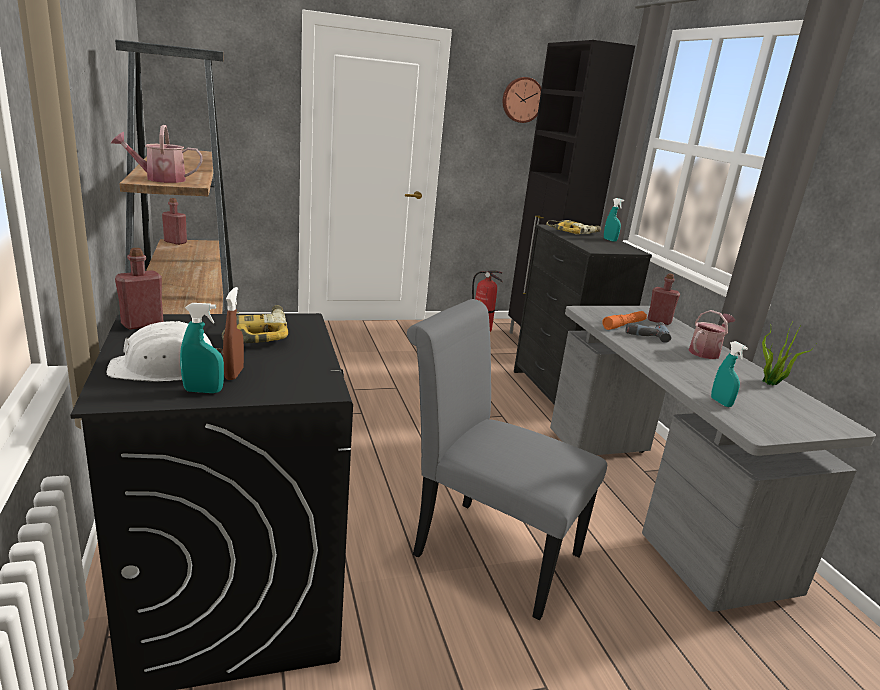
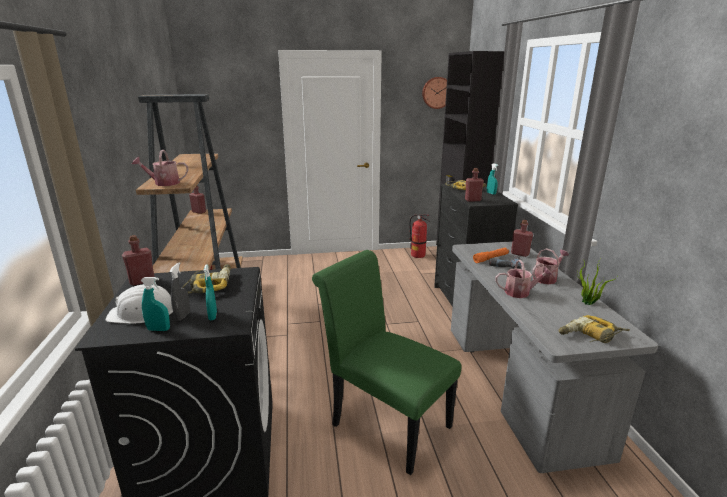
camera: 10 degrees right, 0 degrees up
brown spray bottle [223,287,244,380] -> grey spray bottle [169,262,190,321]
grey chair [407,299,607,620] -> green chair [312,250,462,475]
turquoise spray bottle [711,341,748,407] -> turquoise spray bottle moved to [204,264,217,320]
none -> red bottle [465,168,484,201]
none -> watering can [495,260,552,298]
none -> power drill [559,315,630,343]

